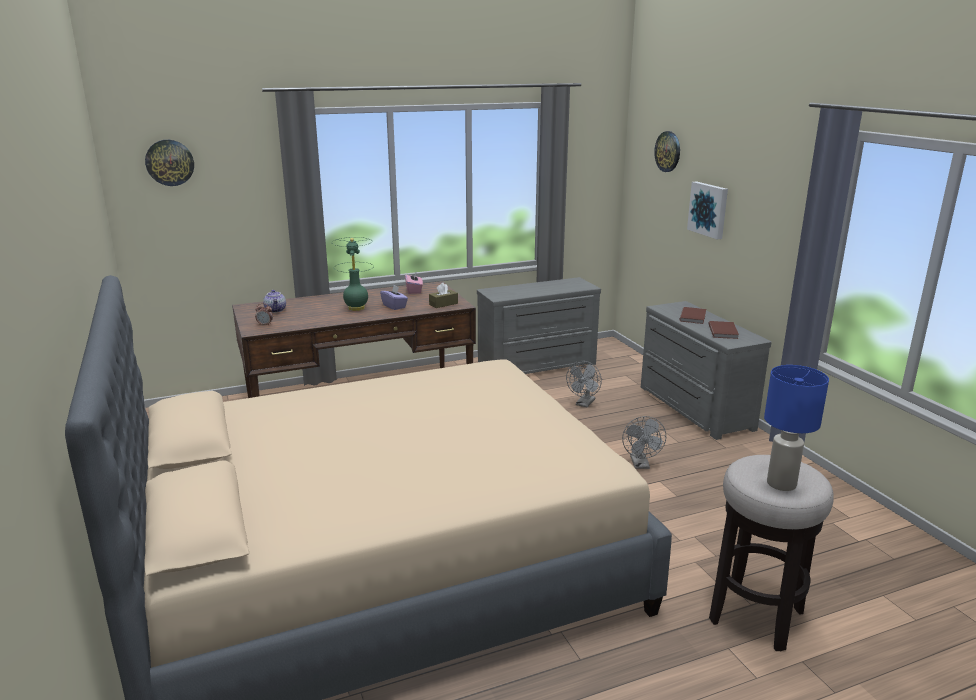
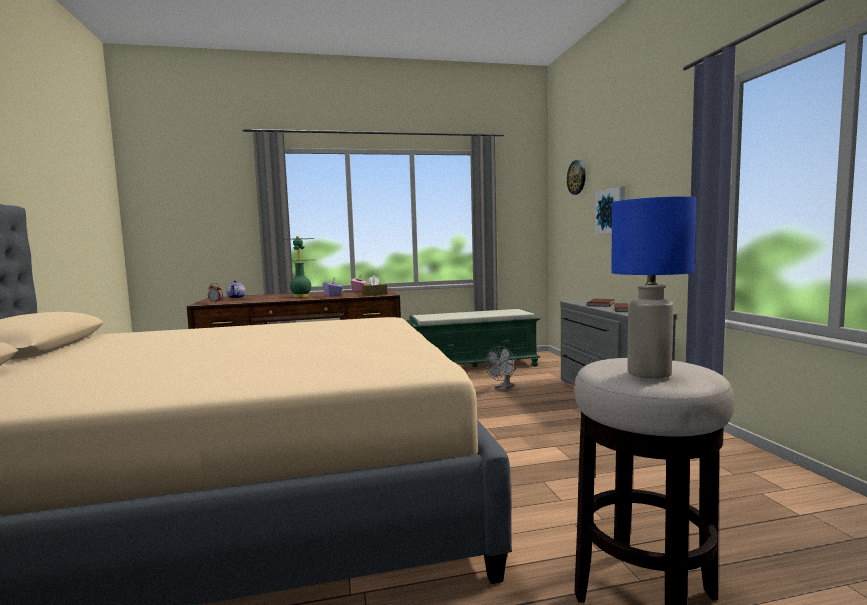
camera: 10 degrees right, 15 degrees down
wall clock [145,140,194,186] -> none
grey dresser [477,277,601,374] -> green bench [406,309,540,367]
grey fan [622,416,666,469] -> none

